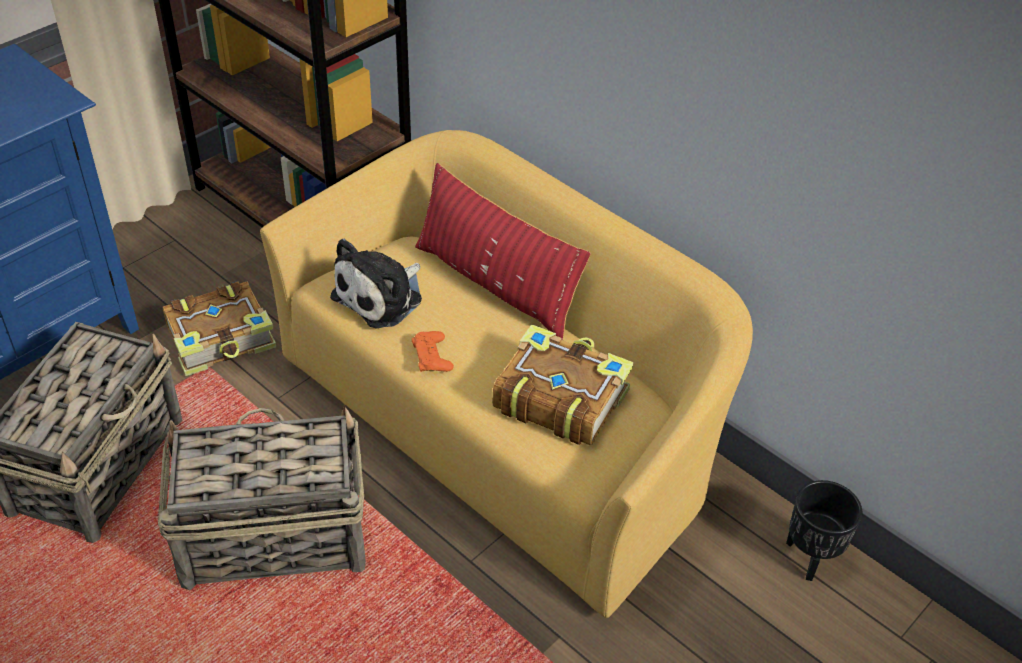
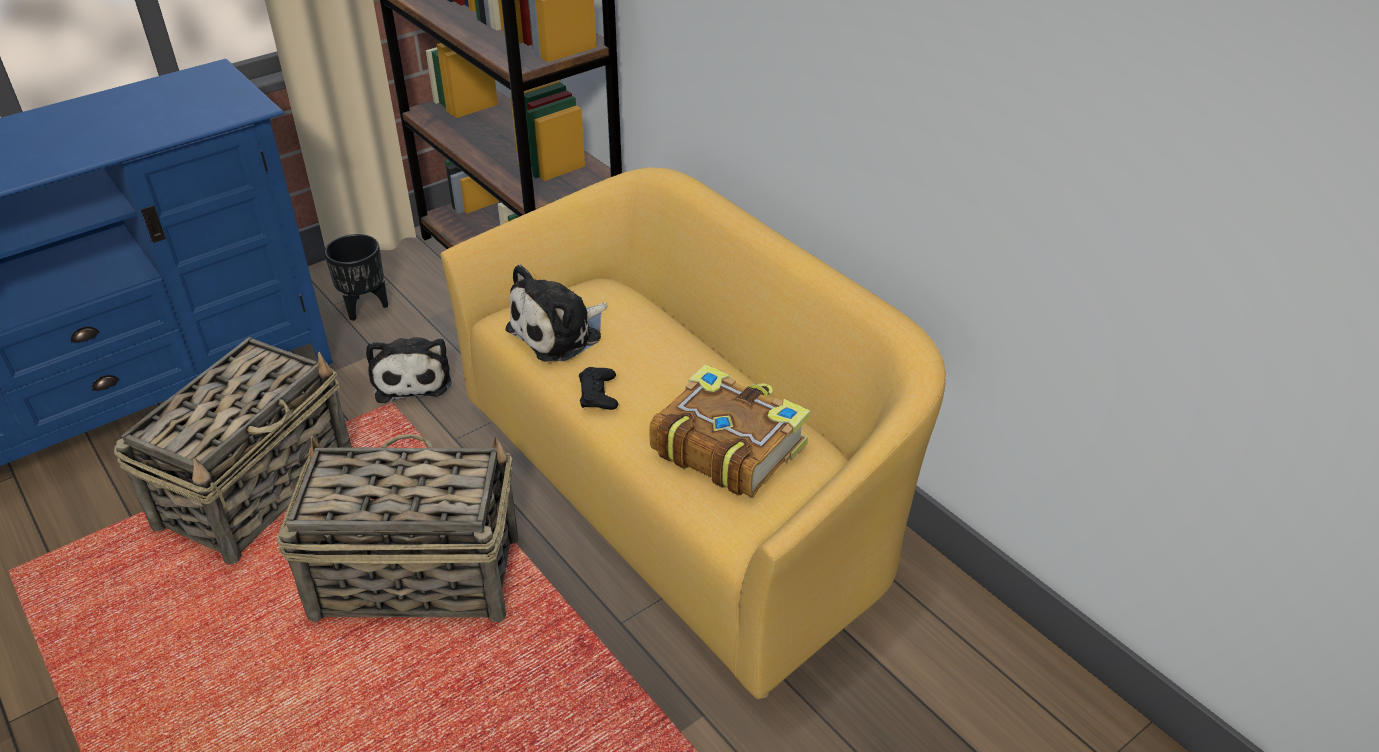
camera: 10 degrees right, 5 degrees down
book [162,281,276,376] -> plush toy [366,337,451,403]
orange game controller [412,331,454,372] -> black game controller [579,367,618,410]
red pillow [415,163,591,340] -> none
black planter [786,480,862,581] -> black planter moved to [324,234,388,321]

